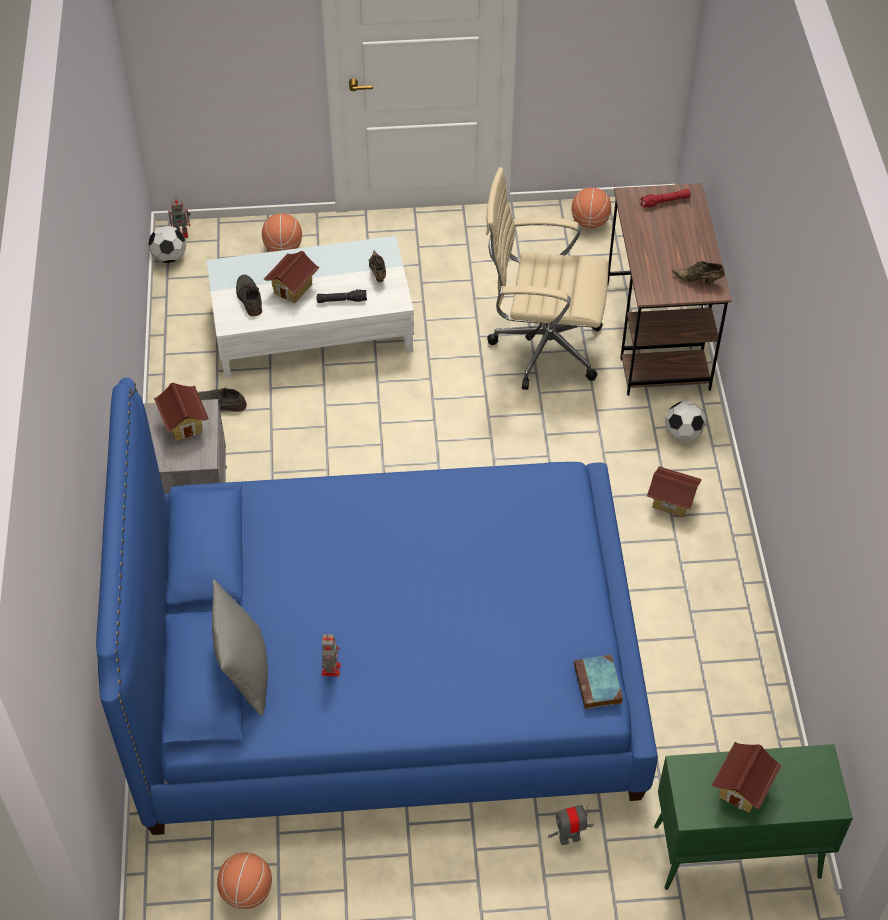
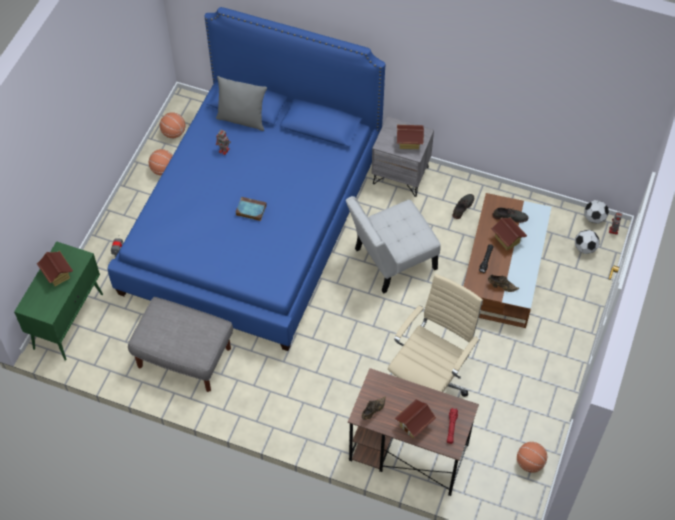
camera: 115 degrees right, 5 degrees up
white coffee table [206,236,414,378] -> brown coffee table [463,193,551,328]
basketball [262,213,302,252] -> basketball moved to [149,149,173,176]
book [574,655,623,709] -> book moved to [235,197,267,221]
toy house [647,467,702,517] -> toy house moved to [394,399,437,438]
football [665,401,706,441] -> football moved to [575,230,600,254]
none -> grey ottoman [128,297,233,392]
none -> white chair [346,196,441,294]

